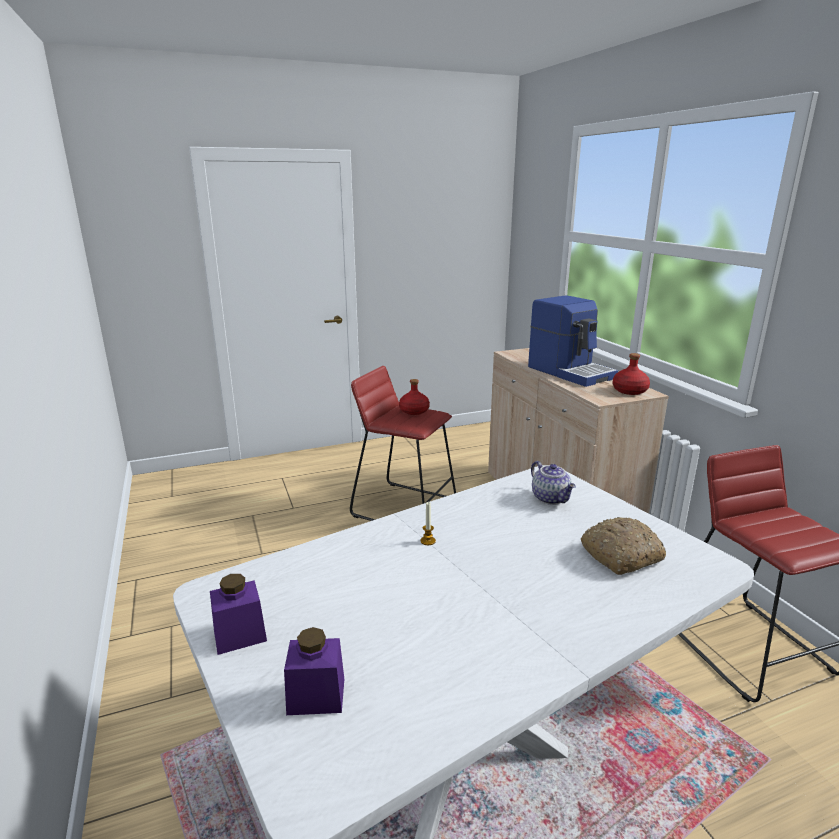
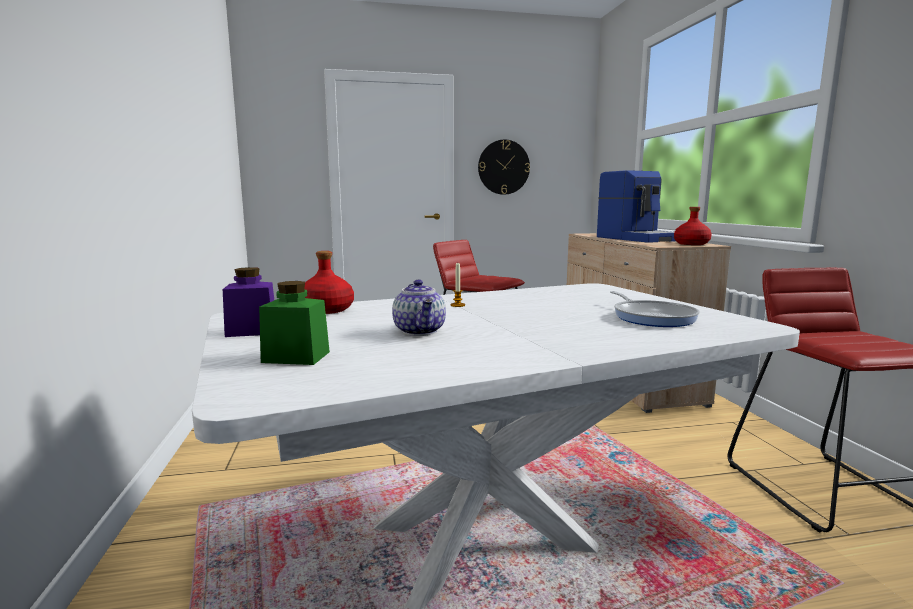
camera: 10 degrees right, 10 degrees down
purple jar [284,627,344,715] -> green jar [259,281,330,365]
red bottle [399,379,430,415] -> red bottle moved to [304,251,354,314]
teapot [531,461,576,505] -> teapot moved to [392,280,446,336]
bread [581,517,666,575] -> frying pan [610,291,700,327]
none -> wall clock [478,140,530,195]

